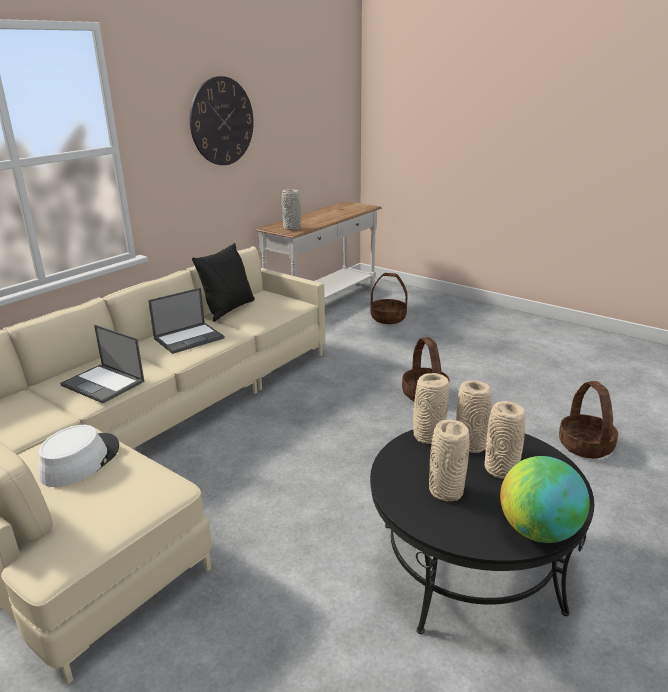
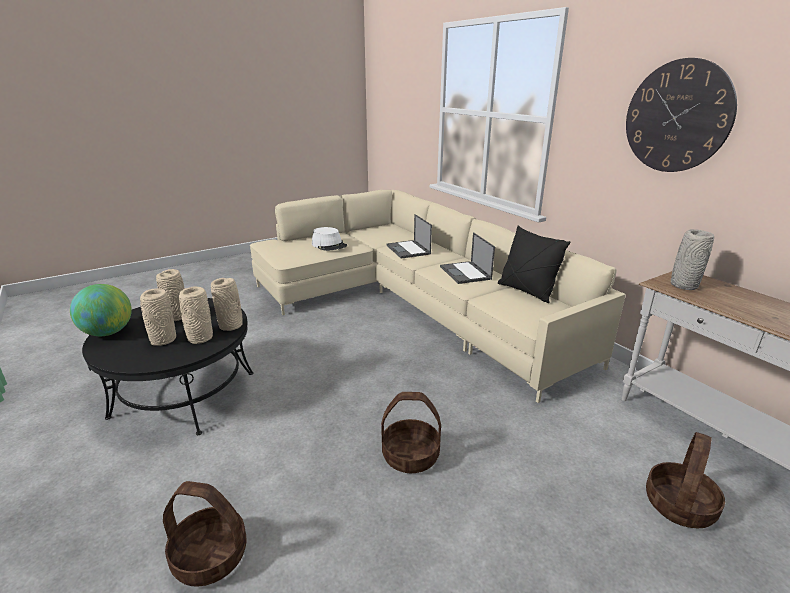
camera: 110 degrees right, 0 degrees up
laptop [60,325,144,403] -> laptop turned 75 degrees counterclockwise [386,214,432,259]

